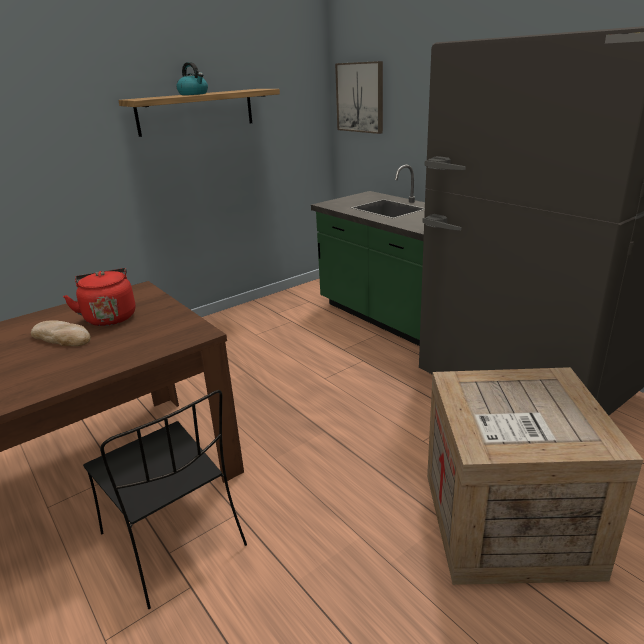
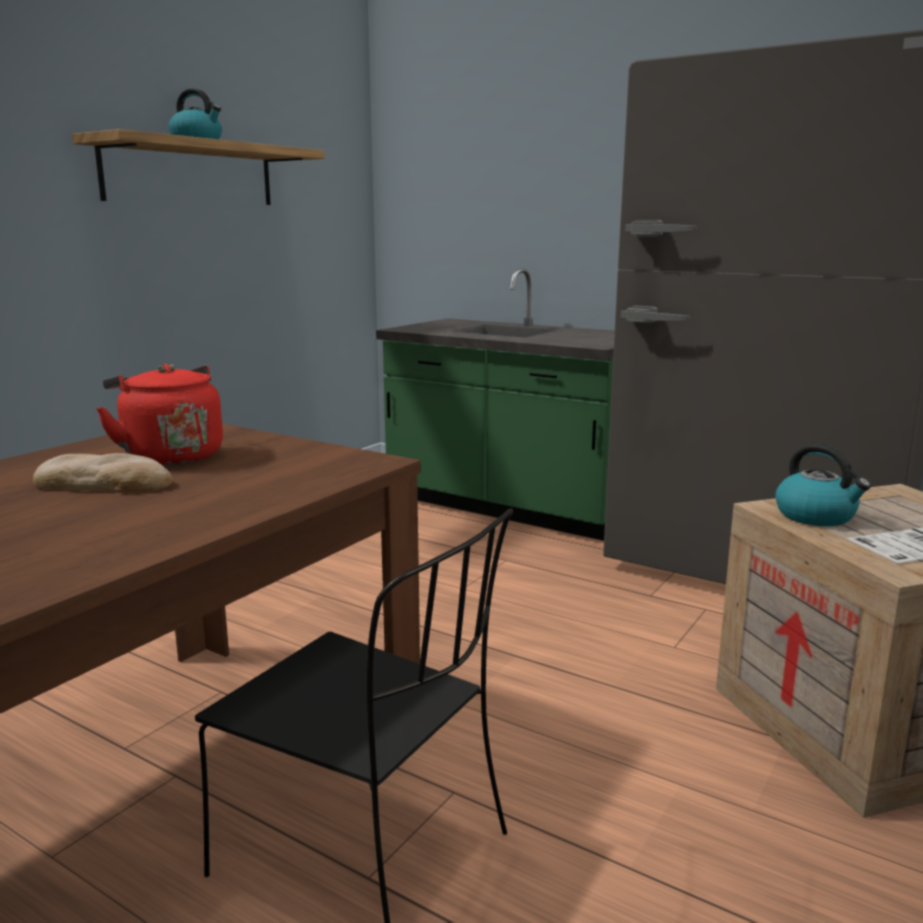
camera: 20 degrees left, 10 degrees down
picture [335,61,383,134] -> none
none -> kettle [775,444,871,526]

